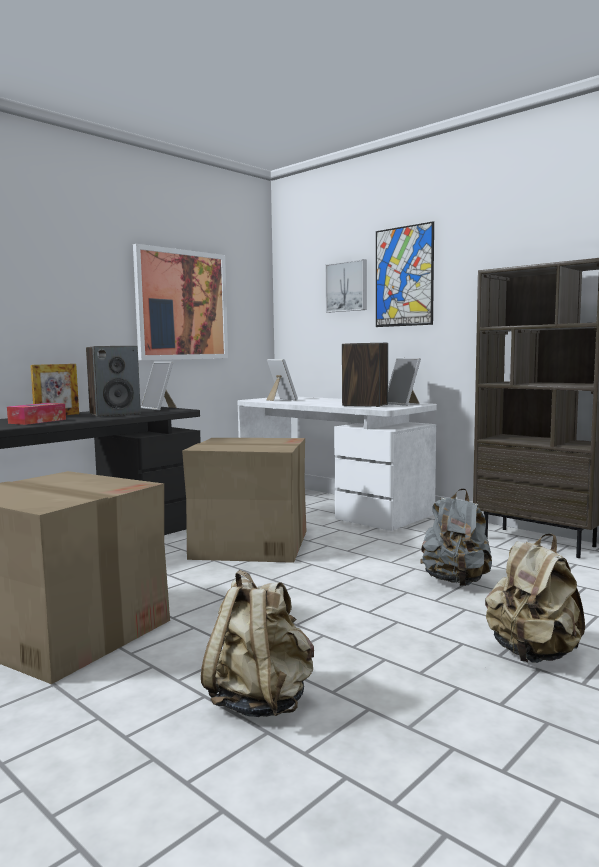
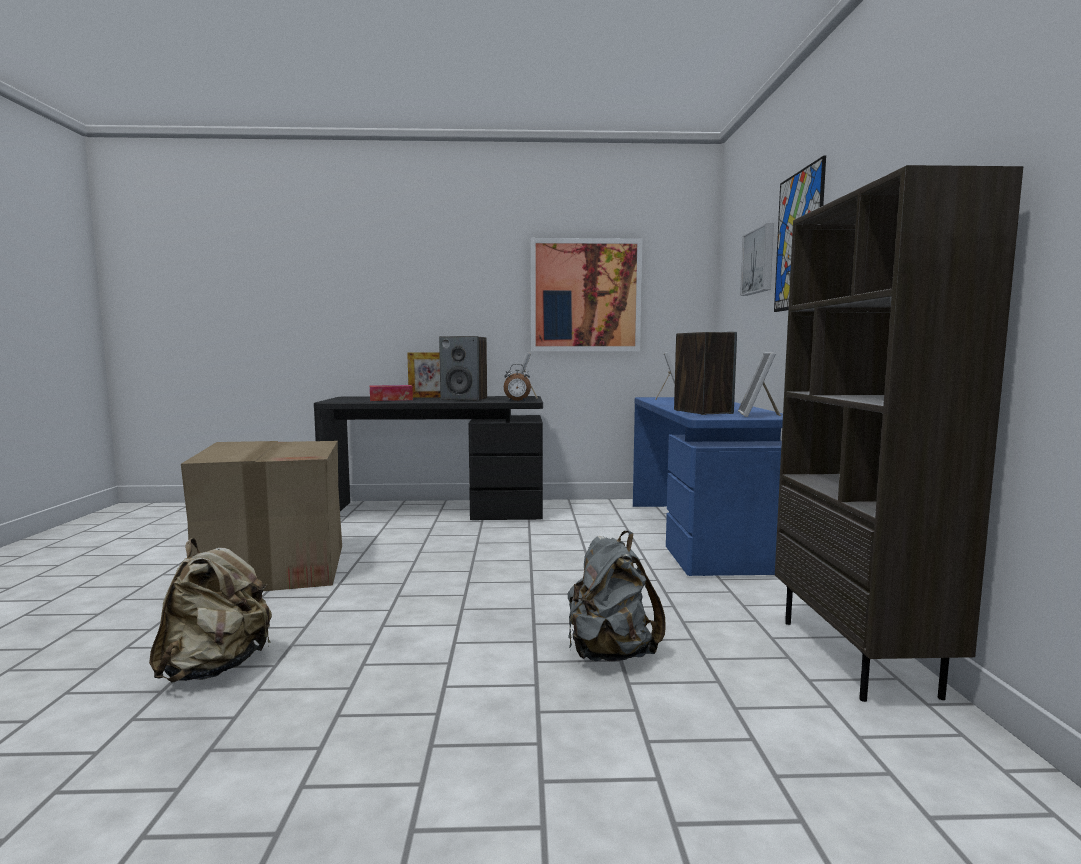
camera: 45 degrees right, 0 degrees up
cardboard box [182,438,306,563] -> none
white desk [238,397,437,531] -> blue desk [633,397,783,576]
beige backpack [485,534,585,663] -> none
none -> alarm clock [504,364,531,401]

